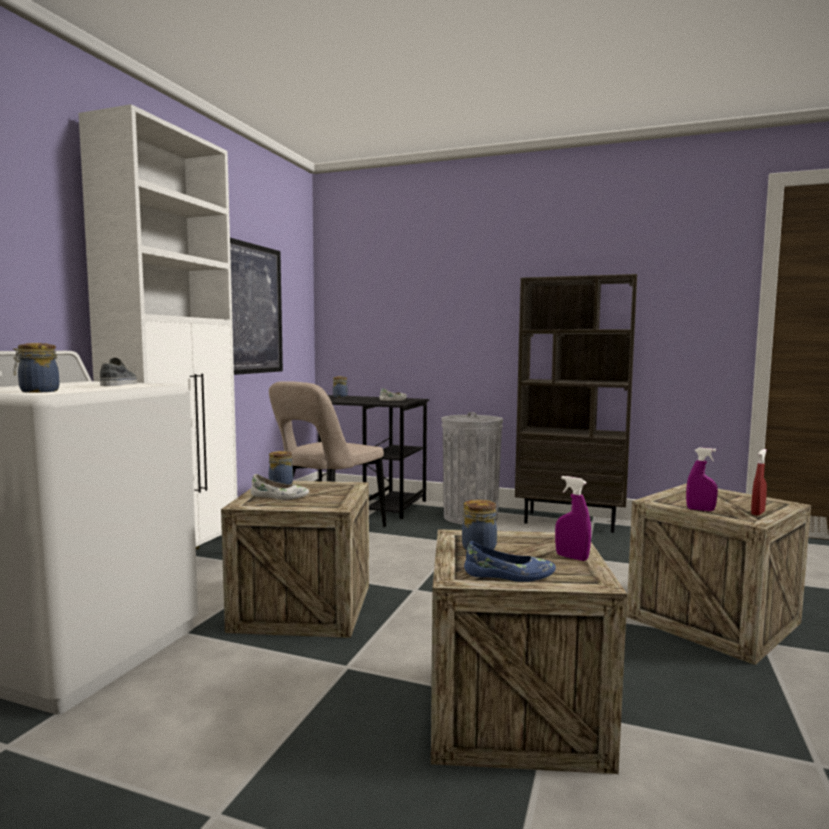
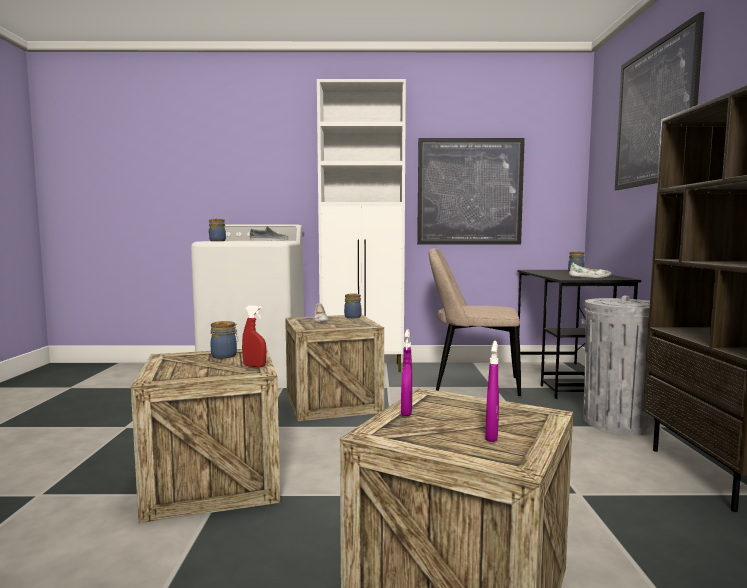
camera: 70 degrees right, 0 degrees up
blue shoe [464,541,556,582] -> none
purple spray bottle [555,476,591,561] -> purple spray bottle moved to [485,341,499,442]
red spray bottle [751,449,767,516] -> red spray bottle moved to [242,305,266,367]
none -> picture [615,12,704,190]

